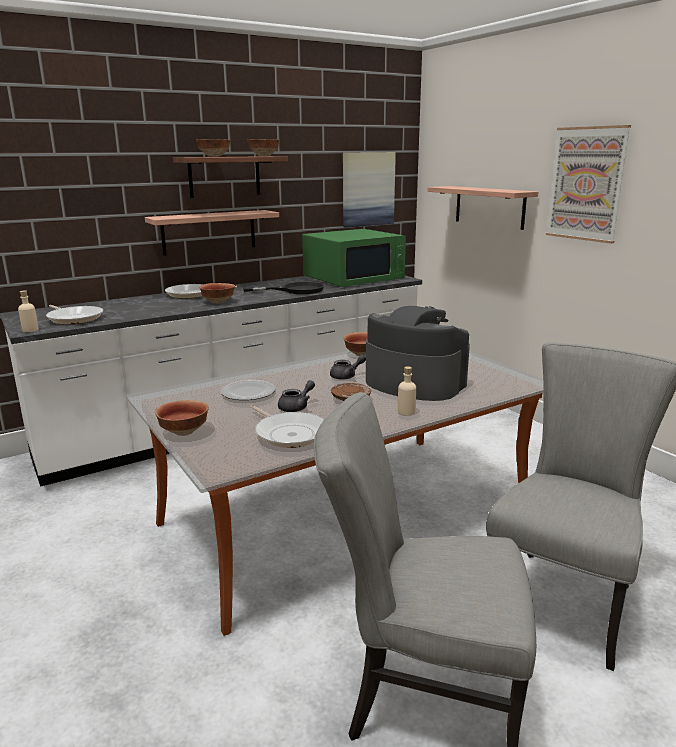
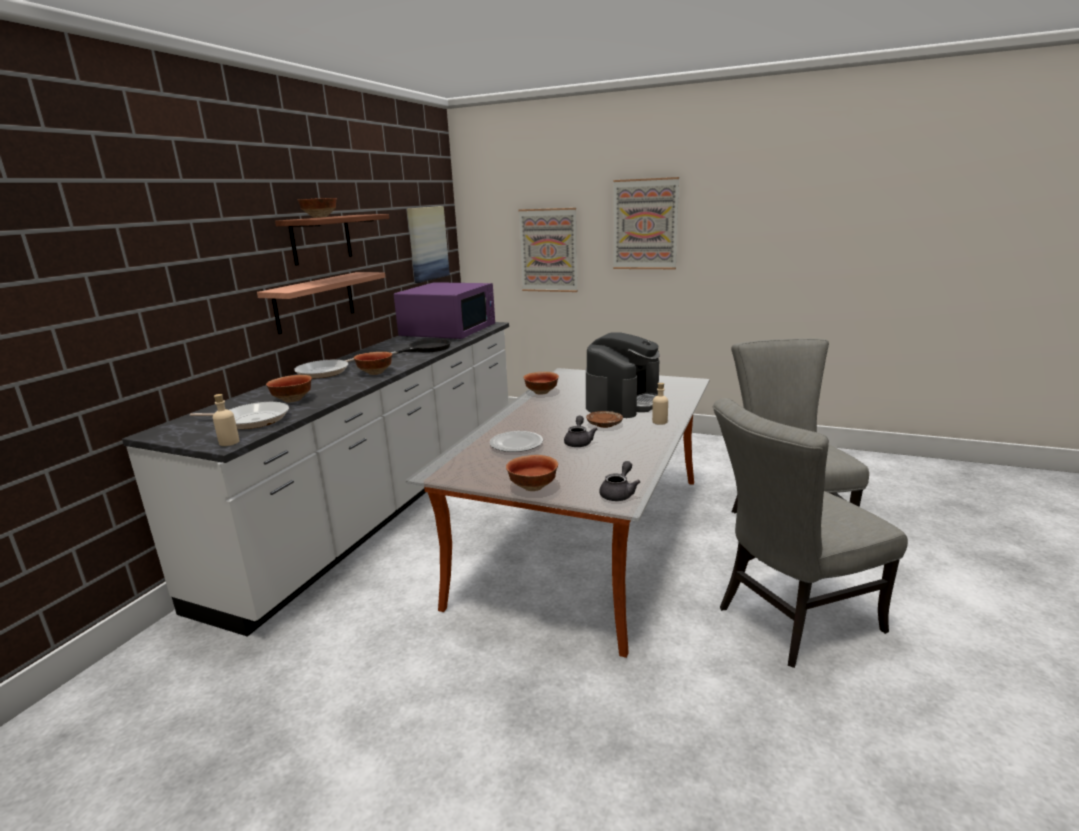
camera: 35 degrees left, 0 degrees up
bowl [247,139,280,156] -> bowl moved to [266,375,312,402]
frying pan [250,405,325,448] -> none
green microwave [302,229,406,287] -> purple microwave [394,282,495,339]
grey teapot [330,354,366,380] -> grey teapot moved to [599,461,640,501]
coffee machine [366,306,470,401] -> coffee machine turned 120 degrees clockwise [586,332,659,418]
shelf [427,186,538,230] -> picture [518,208,578,292]

